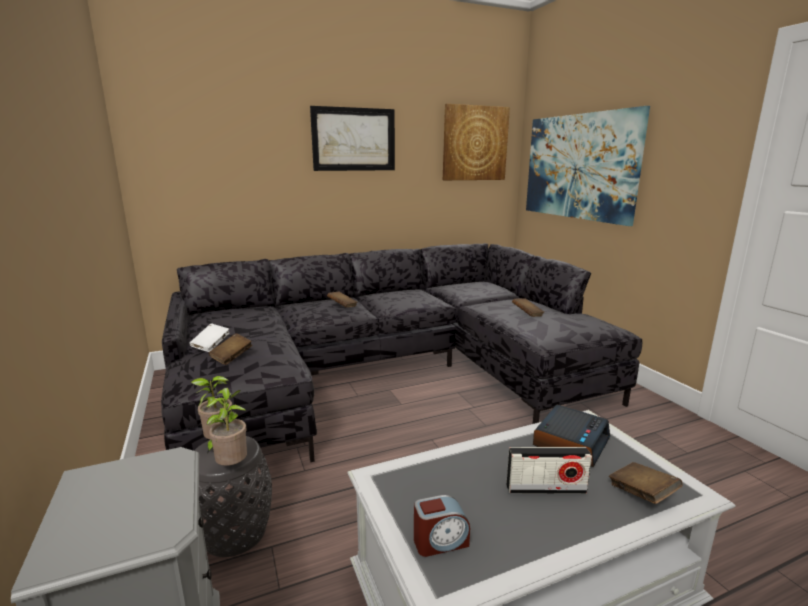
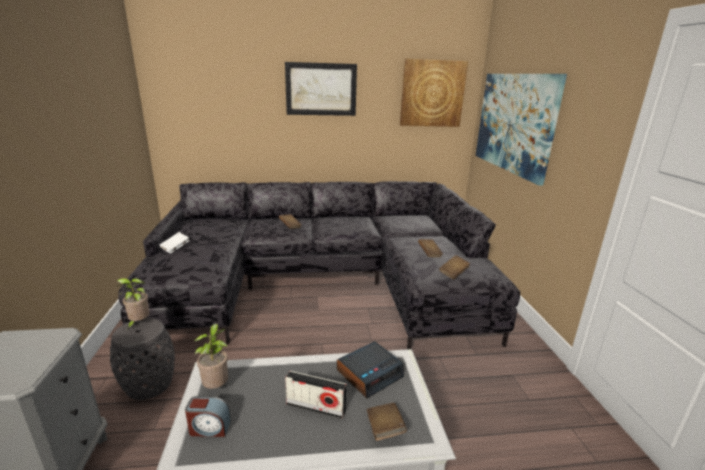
camera: 15 degrees right, 5 degrees up
potted plant [206,388,247,466] -> potted plant moved to [194,324,228,389]
brown book [209,333,252,365] -> brown book moved to [439,255,470,279]

